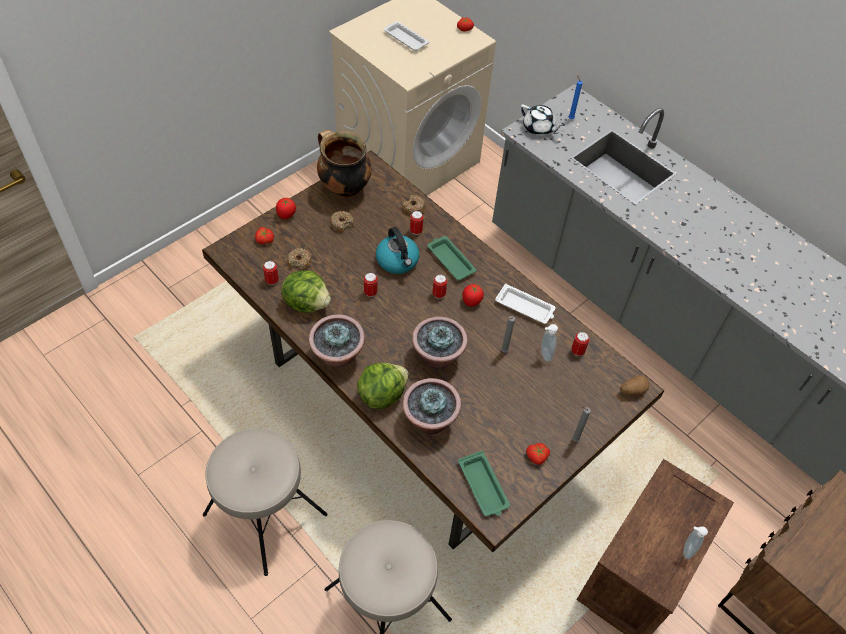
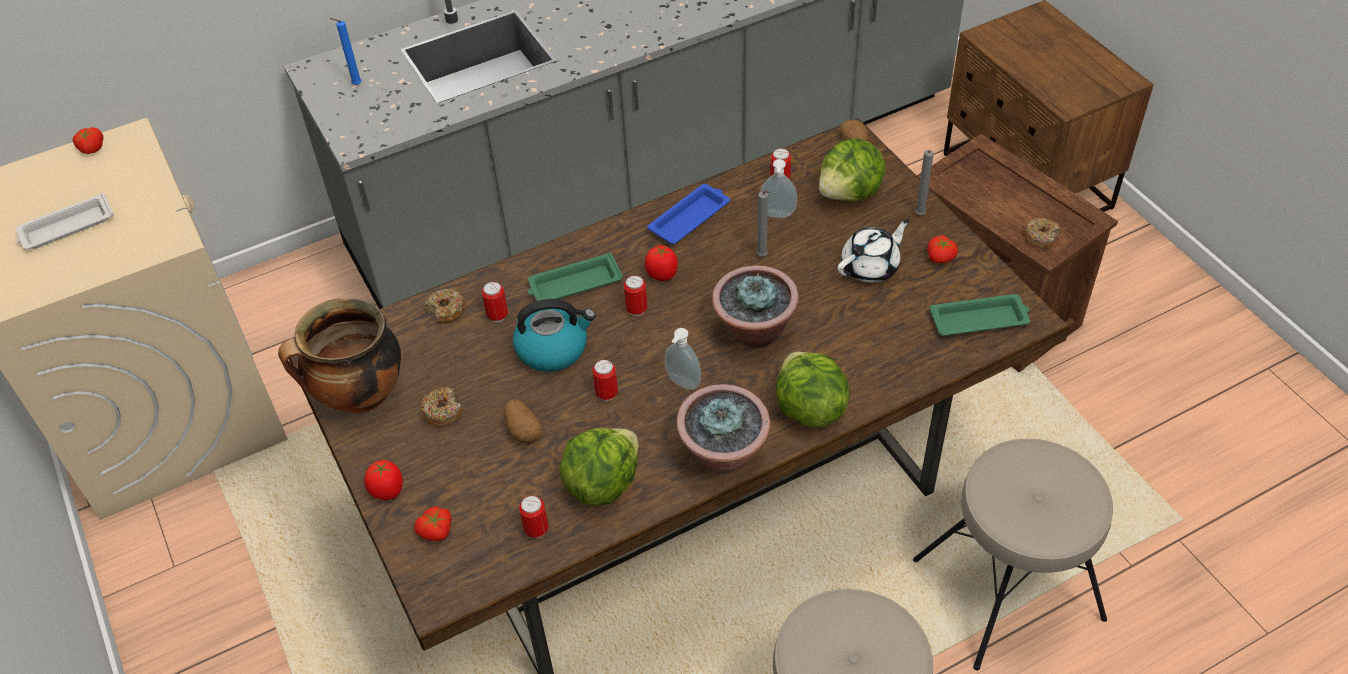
camera: 70 degrees left, 5 degrees down
donut [287,248,312,270] -> donut moved to [1023,218,1060,249]
potted plant [402,378,461,434] -> none
white tray [495,284,555,324] -> blue tray [647,184,730,244]
white teapot [520,105,565,136] -> white teapot moved to [837,219,910,282]
soap dispenser [683,526,708,560] -> soap dispenser moved to [664,328,701,390]
none -> potato [504,399,543,443]
none -> lettuce [819,139,886,202]

